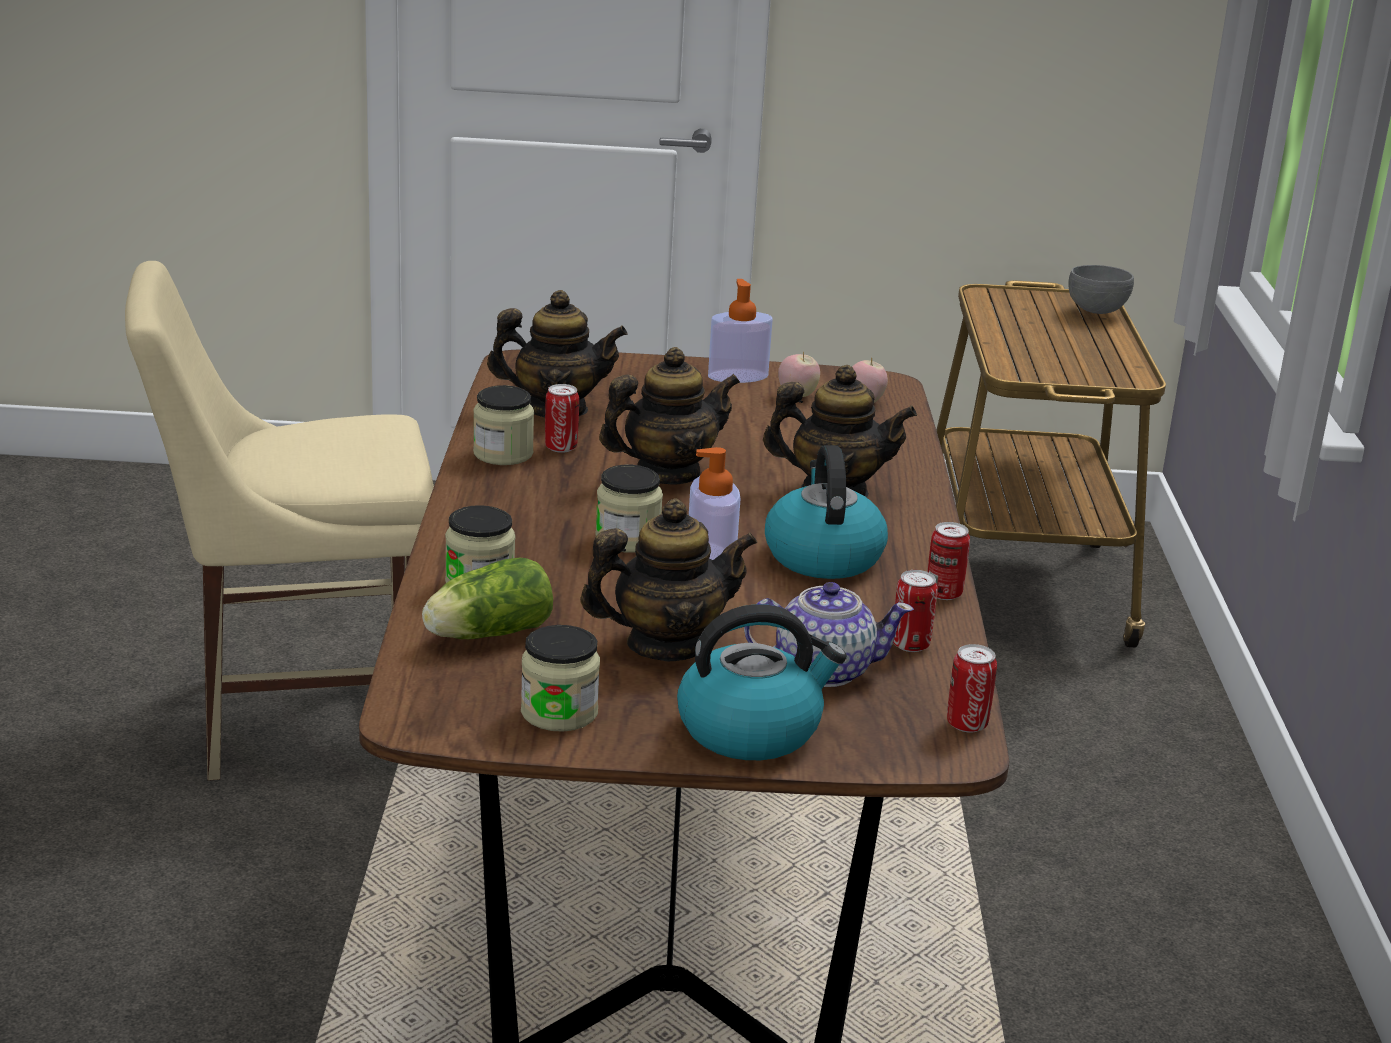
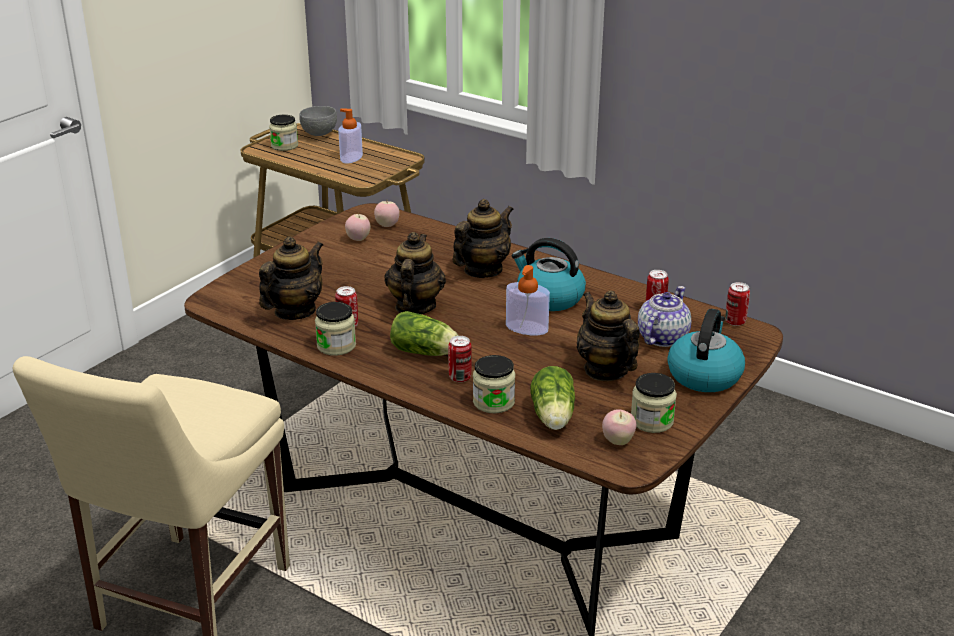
camera: 55 degrees left, 5 degrees up
teapot [580,498,758,661] -> teapot turned 45 degrees counterclockwise [577,290,640,381]
jar [595,465,663,553] -> jar moved to [269,115,298,151]
soap dispenser [708,279,772,383] -> soap dispenser moved to [338,108,363,163]
can [927,522,970,600] -> can moved to [448,336,472,382]
none -> lettuce [390,311,459,356]
none -> apple [602,409,637,445]

